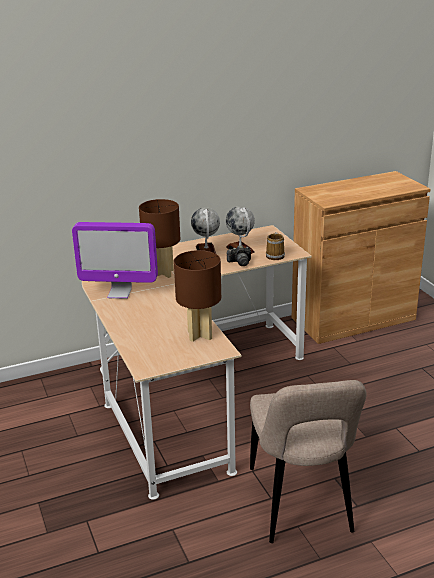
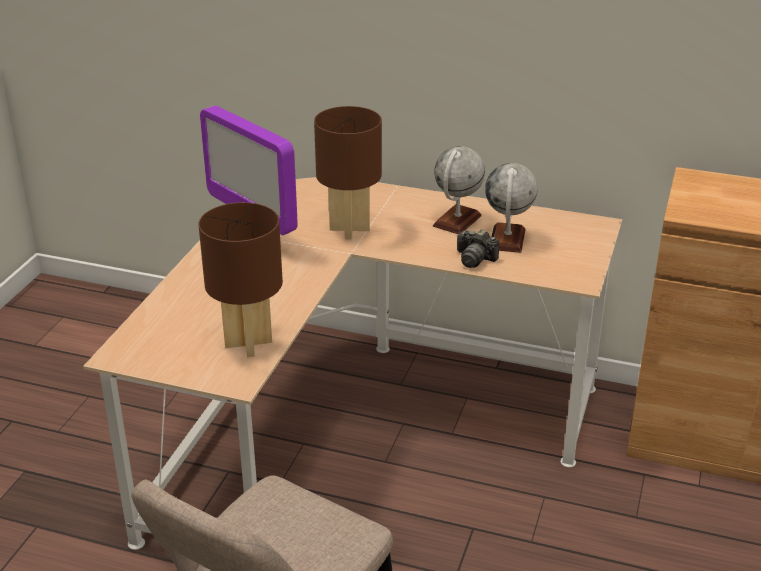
camera: 40 degrees right, 5 degrees up
mug [266,232,285,260] -> none

